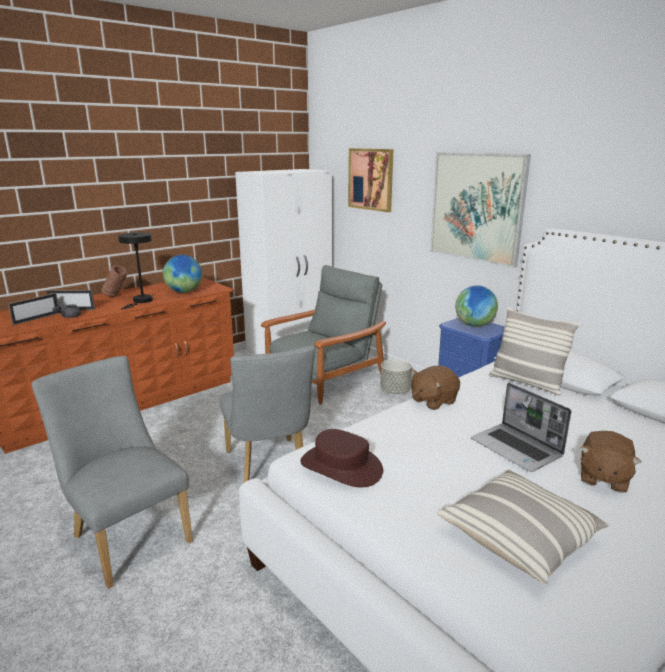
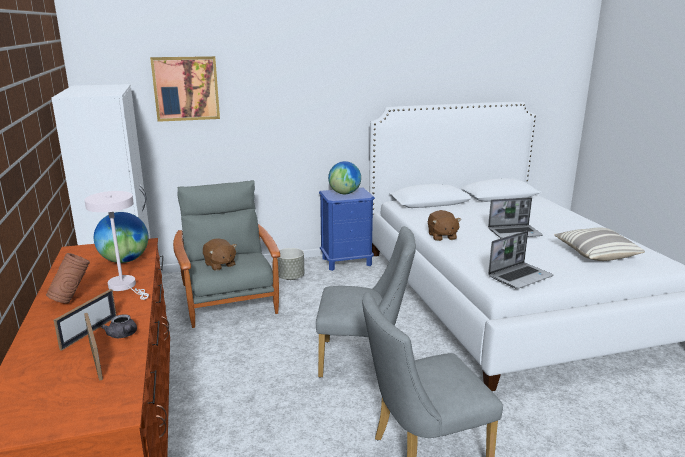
camera: 65 degrees left, 0 degrees up
black table lamp [118,232,153,309] -> white table lamp [84,191,149,300]
brown hat [300,429,383,487] -> laptop [488,231,553,289]
picture [430,152,531,268] -> none
pillow [489,307,580,395] -> none
brown plush toy [580,431,641,493] -> brown plush toy moved to [203,239,237,271]

